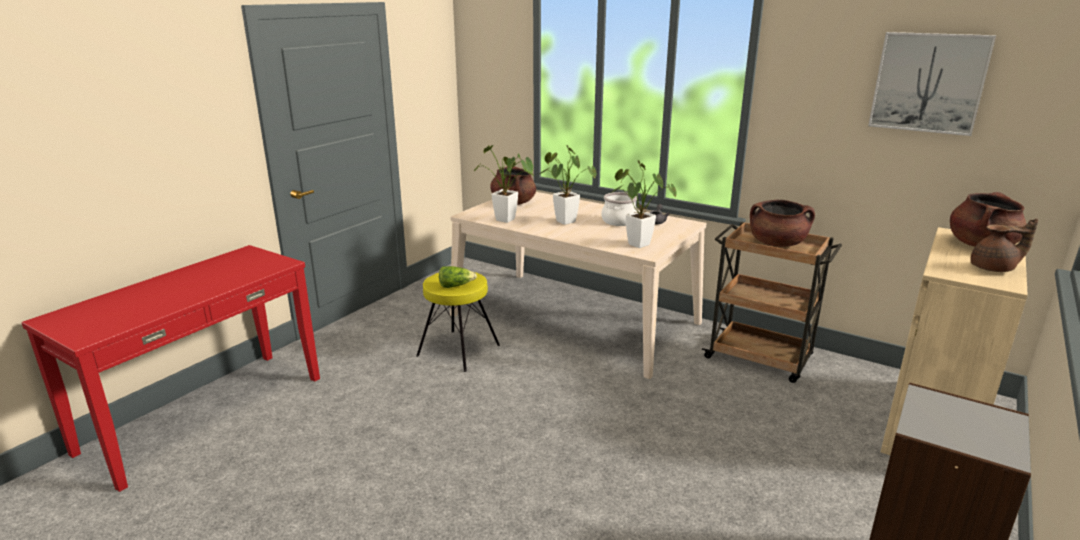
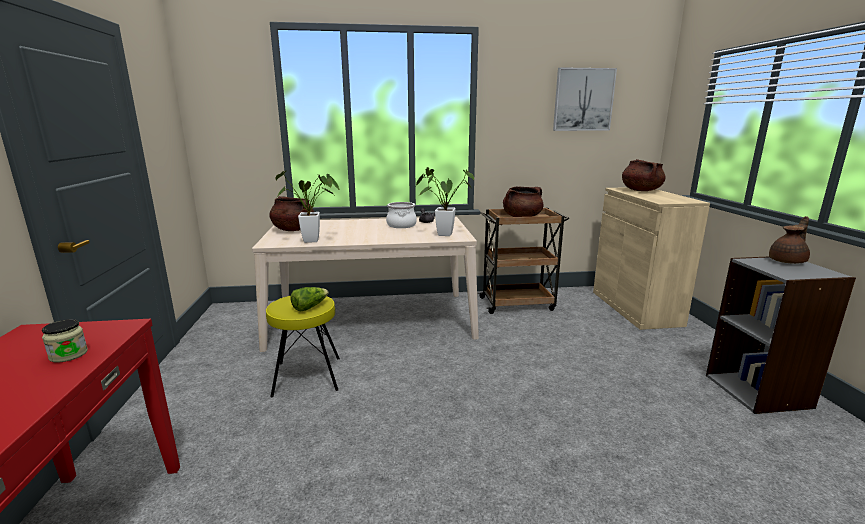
camera: 40 degrees left, 5 degrees down
potted plant [539,145,597,225] -> none
brown teapot [970,219,1038,272] -> brown teapot moved to [769,216,810,264]
none -> jar [42,319,88,363]

